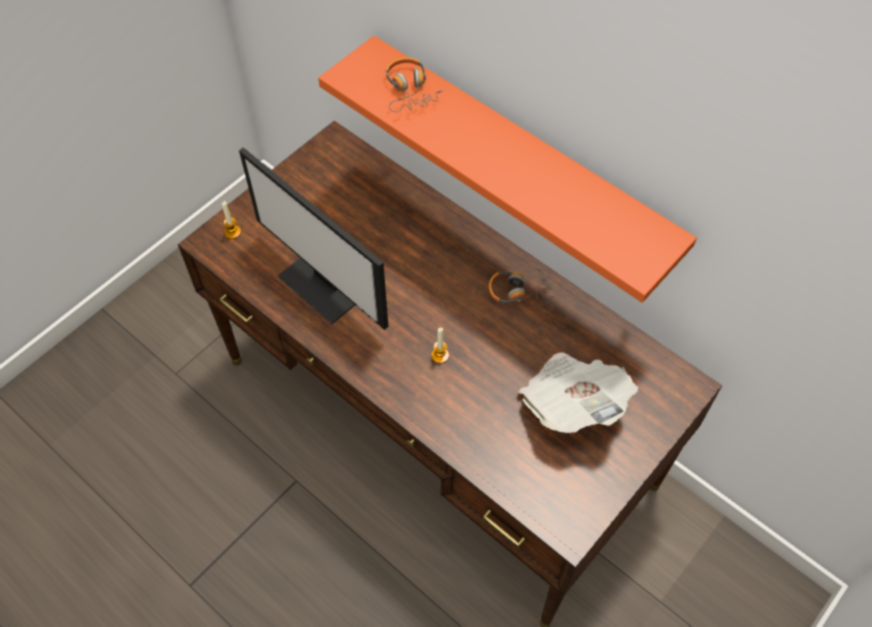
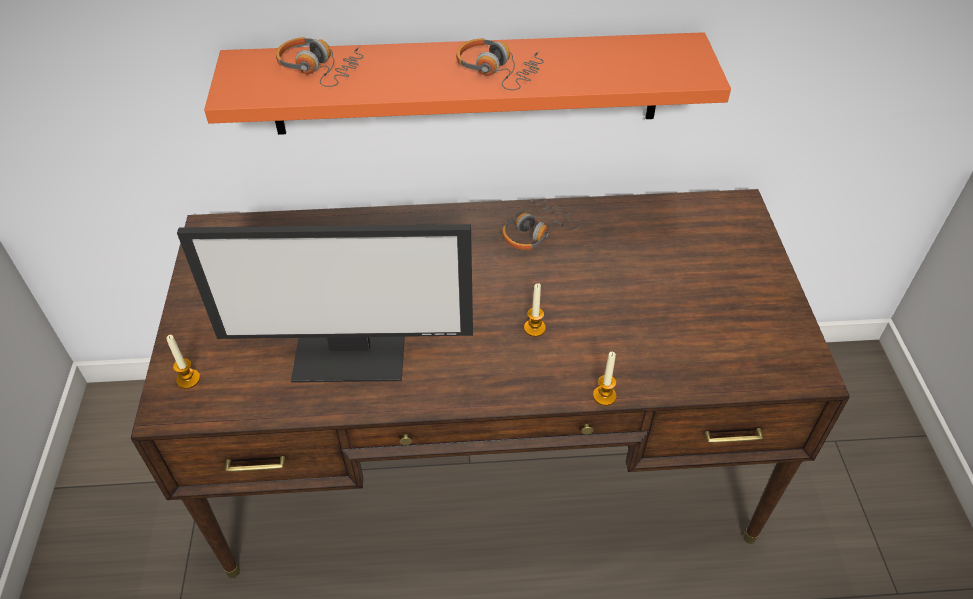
camera: 45 degrees left, 10 degrees down
newspaper [518,352,638,433] -> none
none -> headphones [456,39,544,90]
none -> candle [593,352,617,406]

